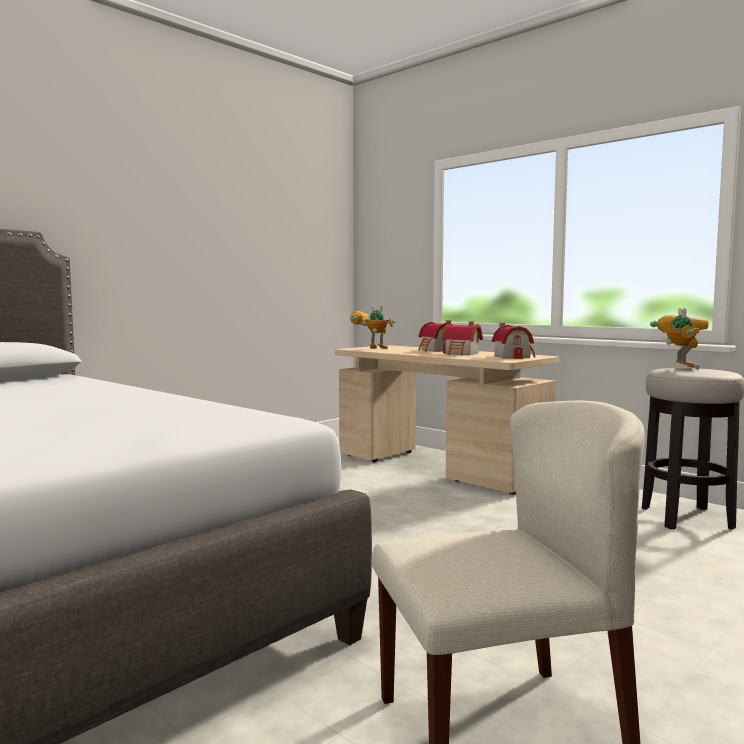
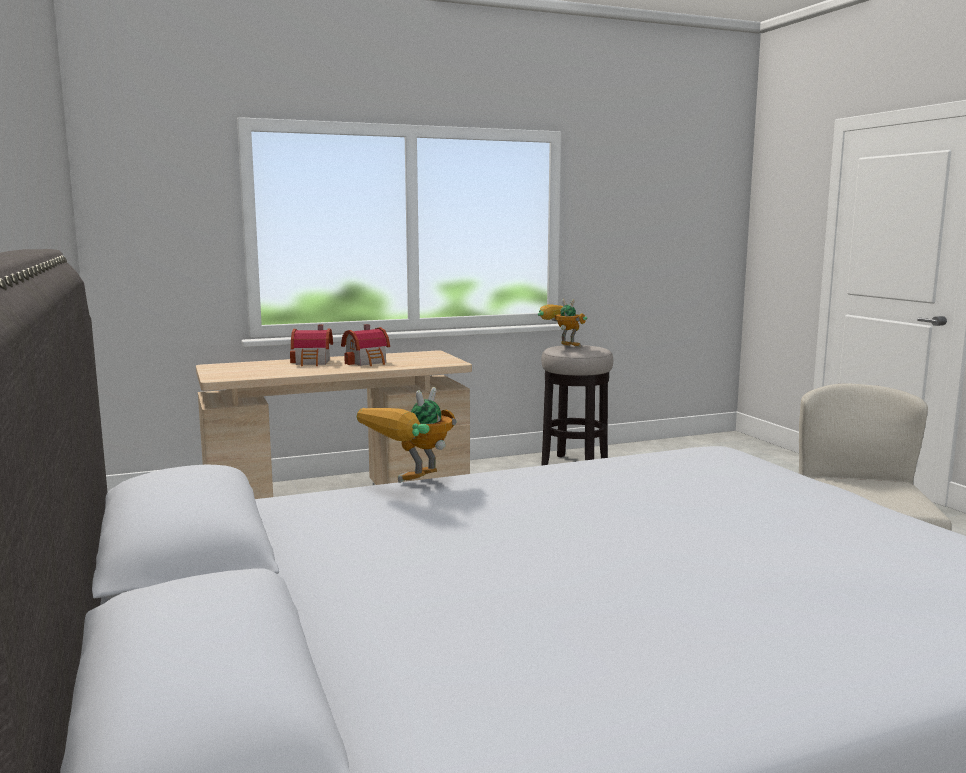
camera: 65 degrees left, 5 degrees up
toy robot [350,305,396,349] -> toy robot moved to [357,387,457,483]
toy house [492,323,536,359] -> none

